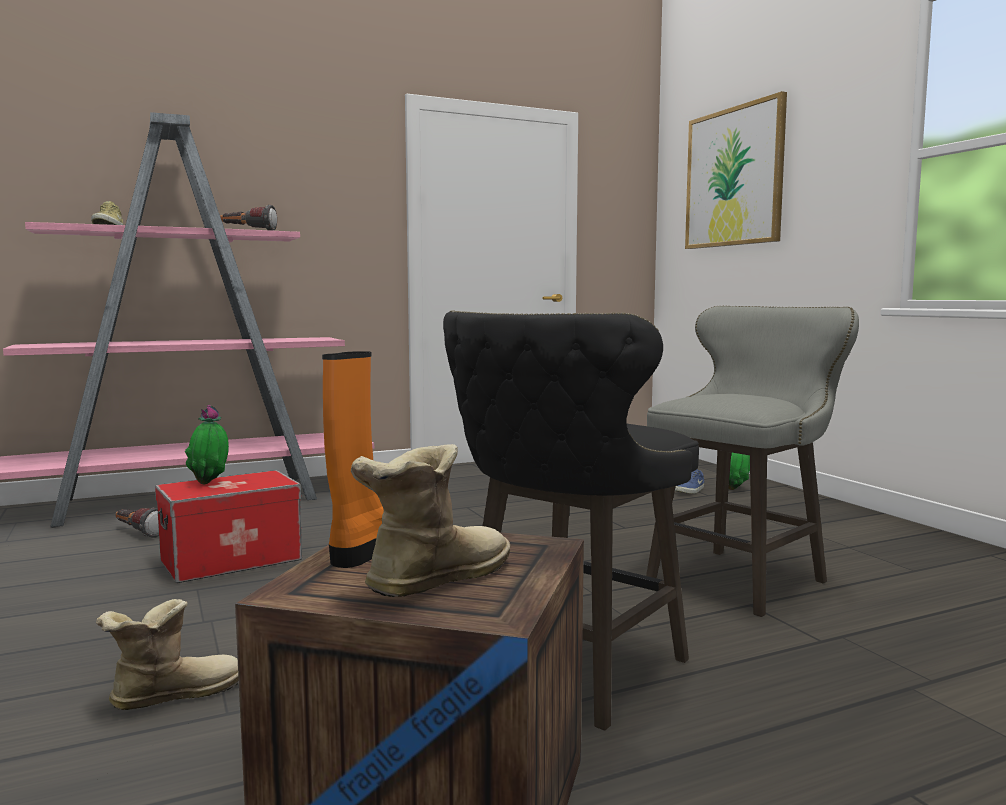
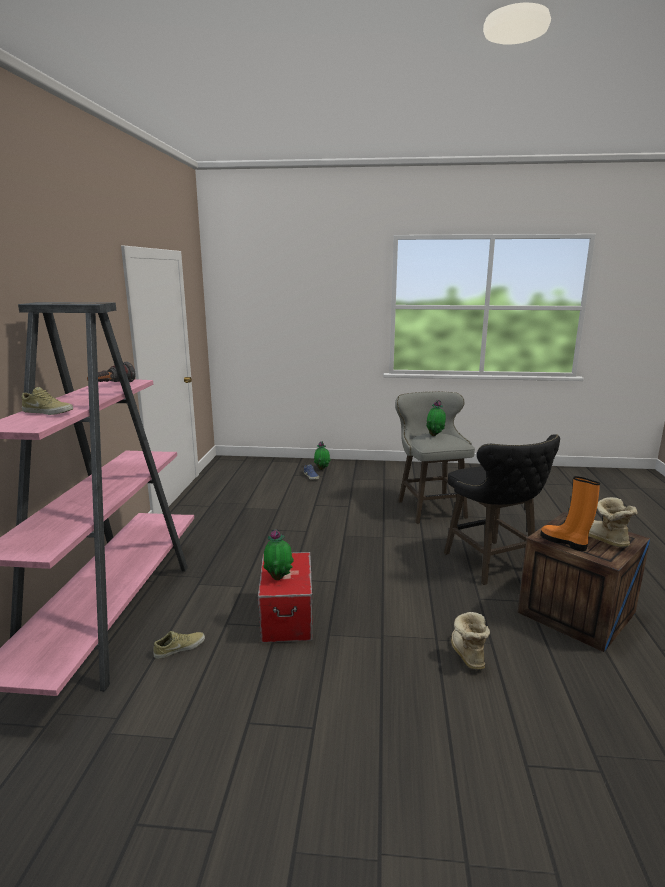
camera: 60 degrees left, 10 degrees up
flashlight [115,508,159,538] -> beige shoe [154,631,205,659]
picture [685,91,787,249] -> none
none -> potted plant [426,400,446,436]

